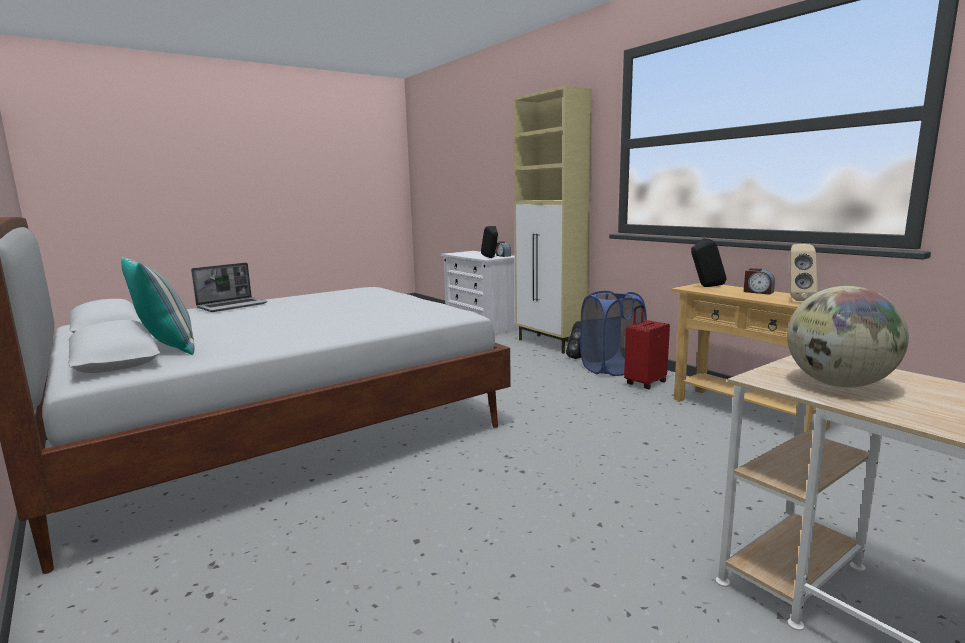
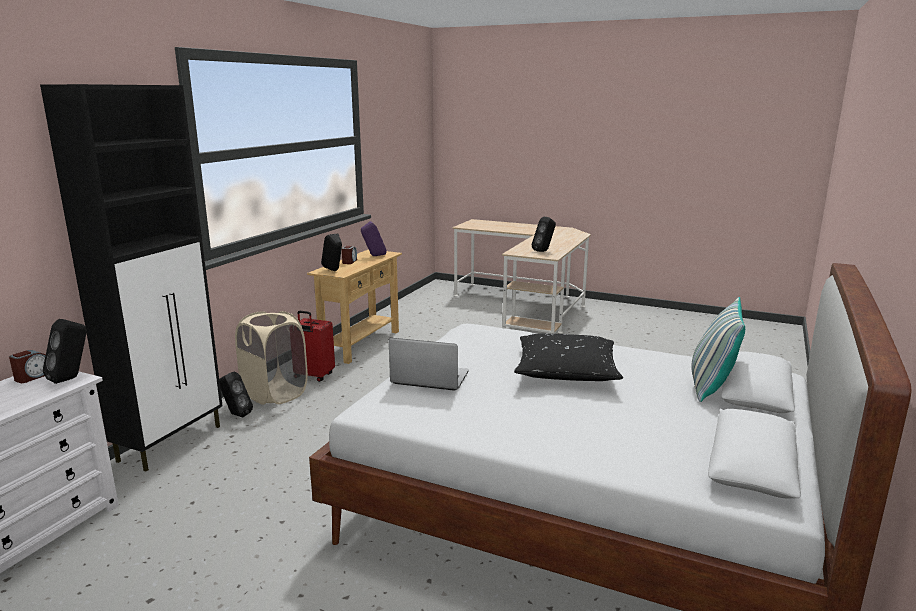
camera: 120 degrees left, 5 degrees up
laptop [191,263,267,312] -> laptop moved to [389,338,469,391]
beige cabinet [513,86,592,354] -> black cabinet [40,84,223,472]
blue laundry basket [580,291,647,376] -> beige laundry basket [235,311,308,405]
globe [787,286,909,387] -> black speaker [532,217,556,252]
beige speaker [789,244,818,301] -> purple speaker [361,221,387,256]
none -> black pillow [514,333,623,381]

